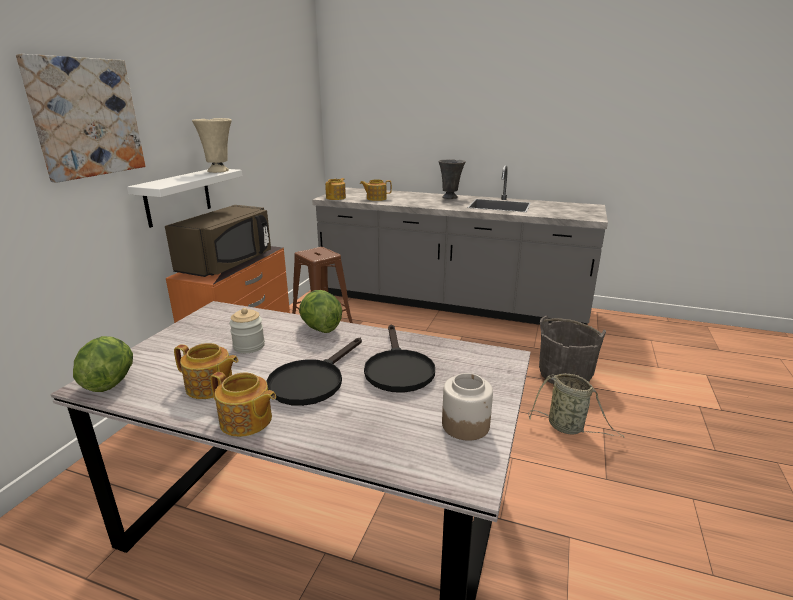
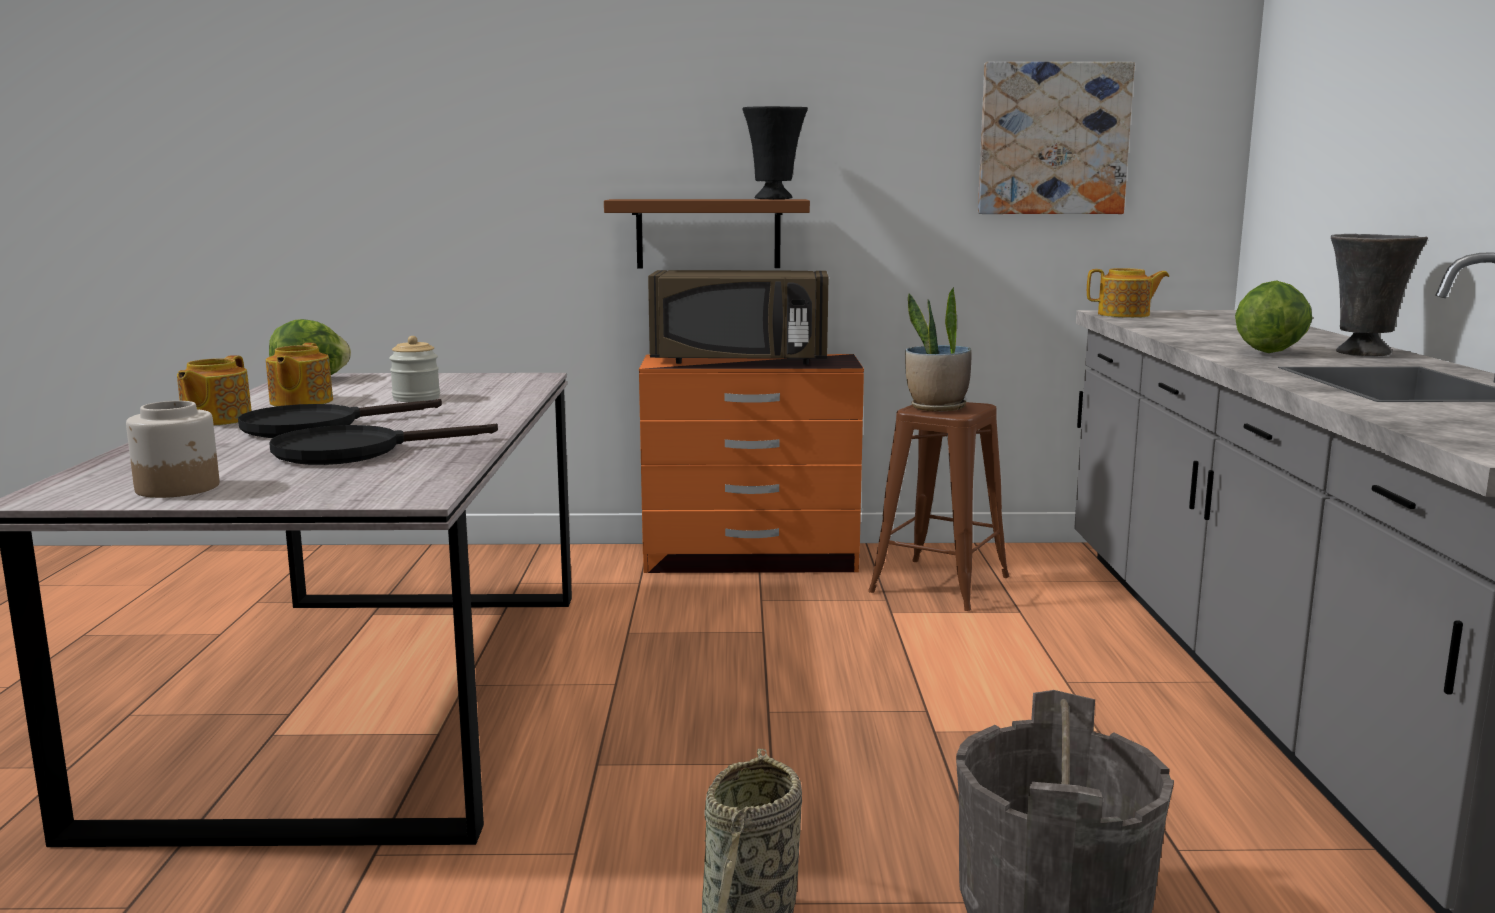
camera: 70 degrees right, 10 degrees down
picture [16,54,145,183] -> picture moved to [978,62,1135,214]
white shelf [127,169,242,228] -> brown shelf [604,199,810,268]
beige vase [192,118,232,173] -> black vase [742,106,808,199]
black frying pan [266,338,362,406] -> black frying pan turned 45 degrees counterclockwise [238,399,442,438]
lettuce [299,290,342,333] -> lettuce moved to [1235,280,1312,353]
teapot [360,180,392,201] -> none
none -> potted plant [905,287,972,411]

